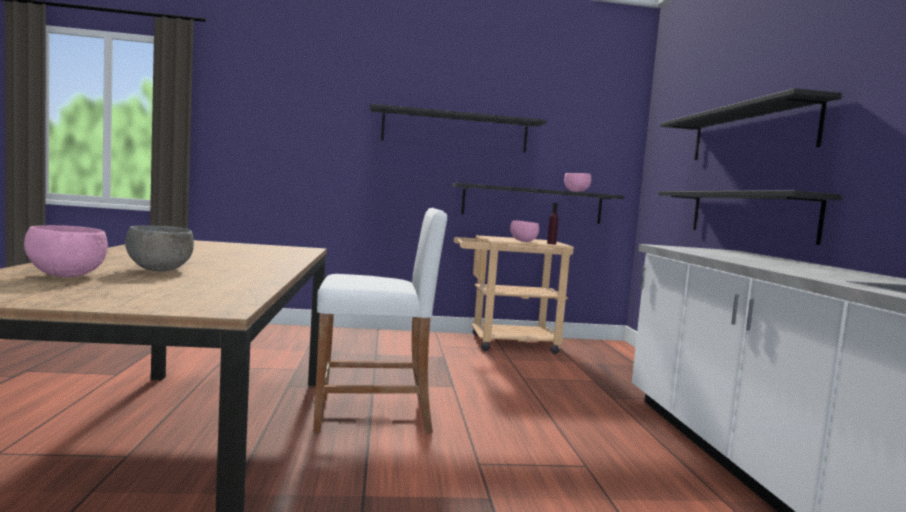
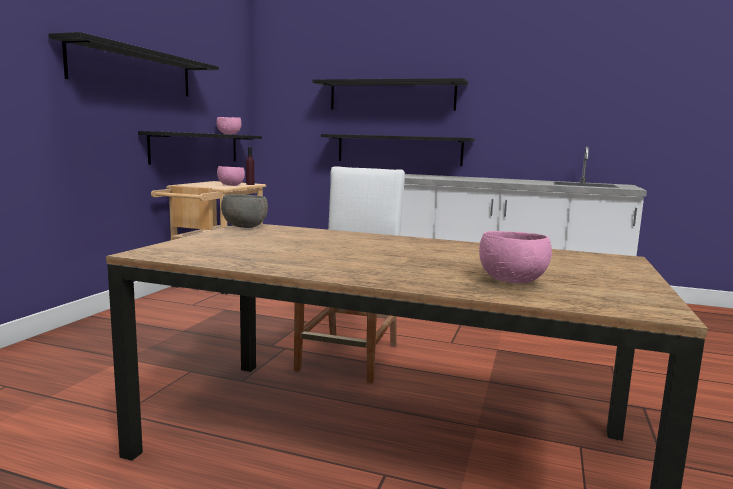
camera: 65 degrees left, 5 degrees up
grey bowl [125,226,194,271] -> grey bowl moved to [221,194,268,228]

